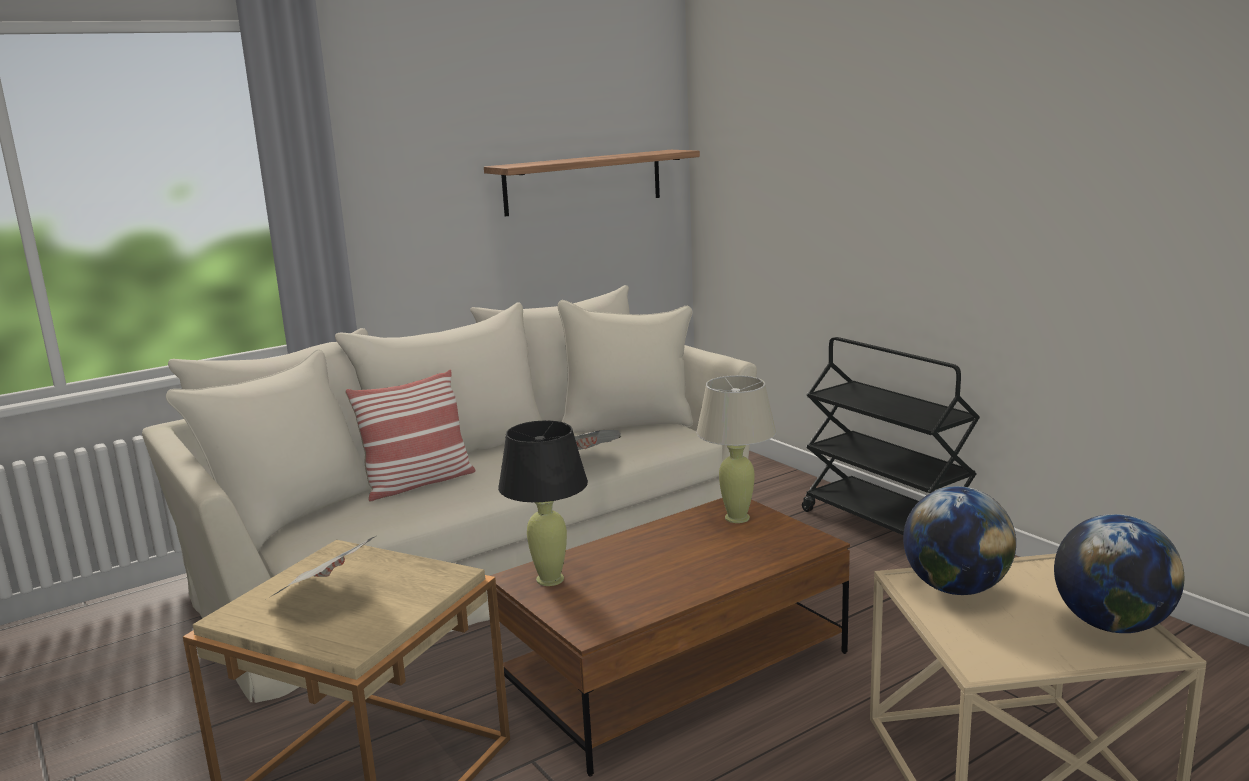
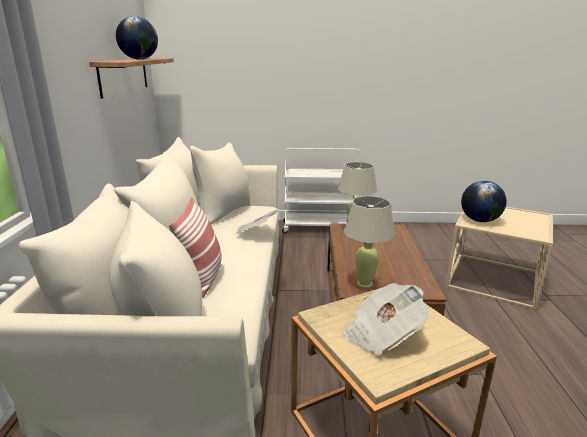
camera: 55 degrees left, 5 degrees up
black table lamp [498,420,588,586] -> beige table lamp [344,196,395,288]
black cart [802,337,980,535] -> white cart [282,148,360,233]
globe [1054,514,1184,633] -> globe moved to [116,16,158,60]

